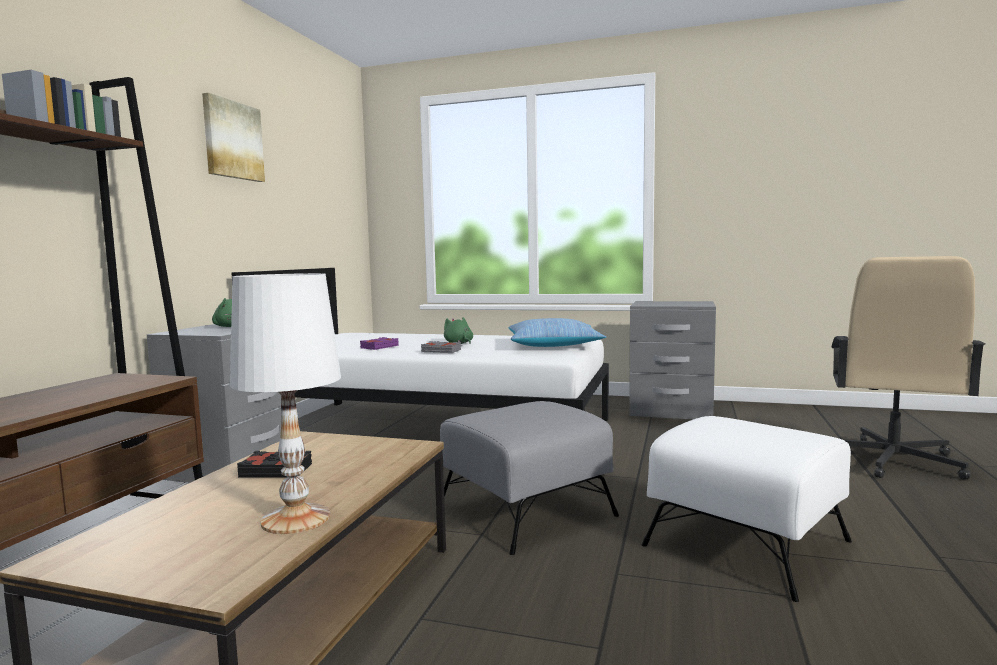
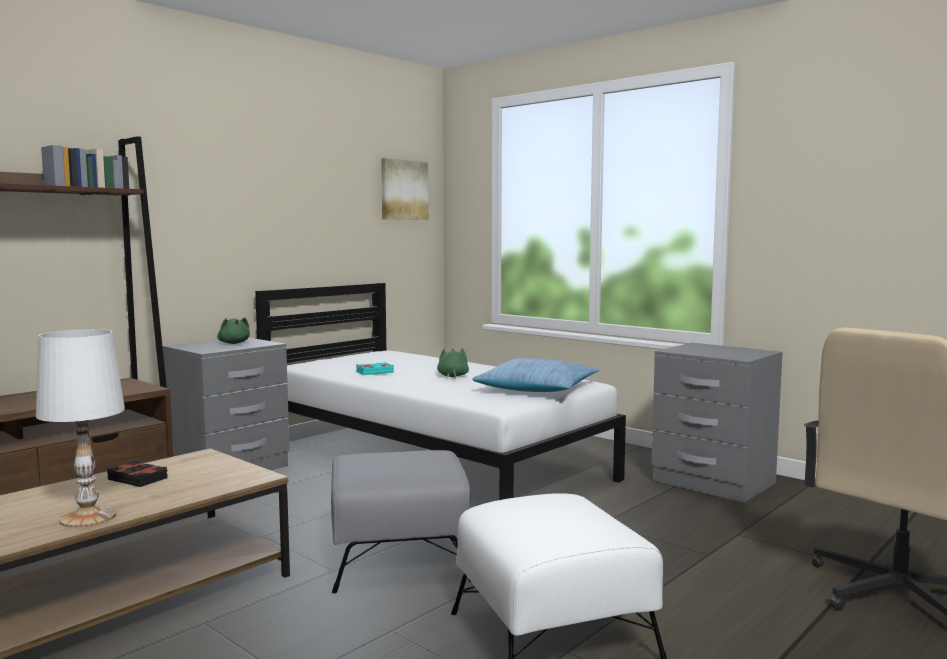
camera: 25 degrees right, 0 degrees up
picture [202,93,265,182] -> picture moved to [381,158,428,220]
purple book [360,337,399,350] -> turquoise book [356,362,394,375]
grey book [421,341,461,353] -> none

